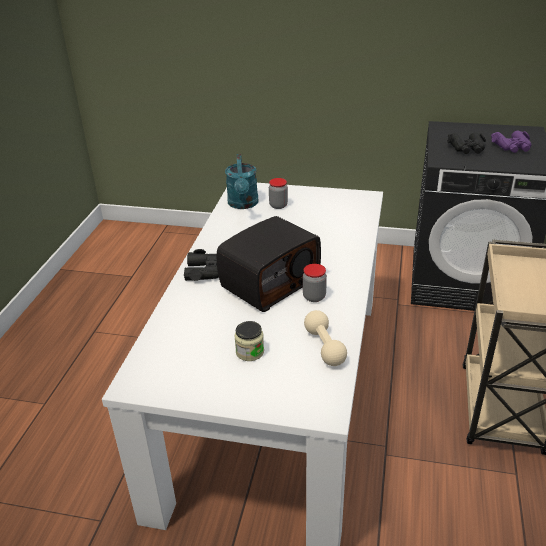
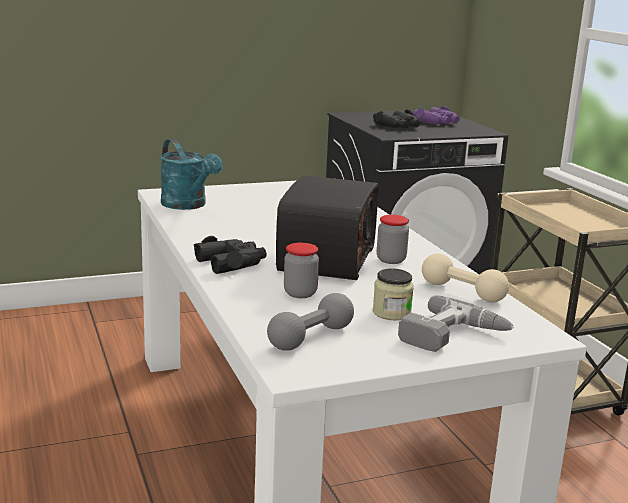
camera: 35 degrees left, 15 degrees down
jar [269,178,288,209] -> jar moved to [284,242,319,298]
none -> grey dumbbell [267,293,354,351]
none -> power drill [398,296,514,352]

